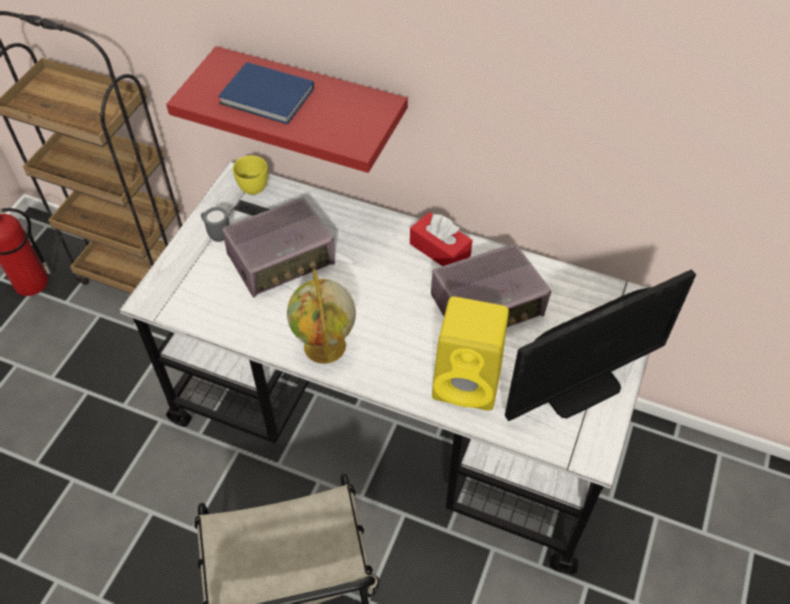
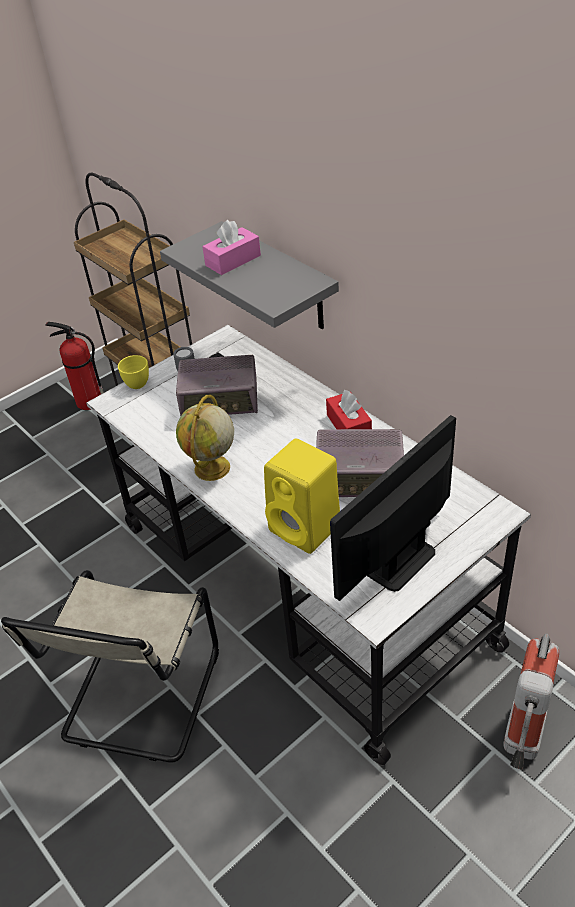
camera: 30 degrees right, 10 degrees down
red shelf [166,46,408,173] -> grey shelf [160,221,339,329]
blue book [218,62,314,124] -> pink tissue box [202,220,261,275]
yellow cup [233,155,268,195] -> yellow cup moved to [118,355,149,389]
monitor [505,270,696,421] -> monitor turned 135 degrees clockwise [330,415,456,601]
none -> fire extinguisher [503,633,559,769]

